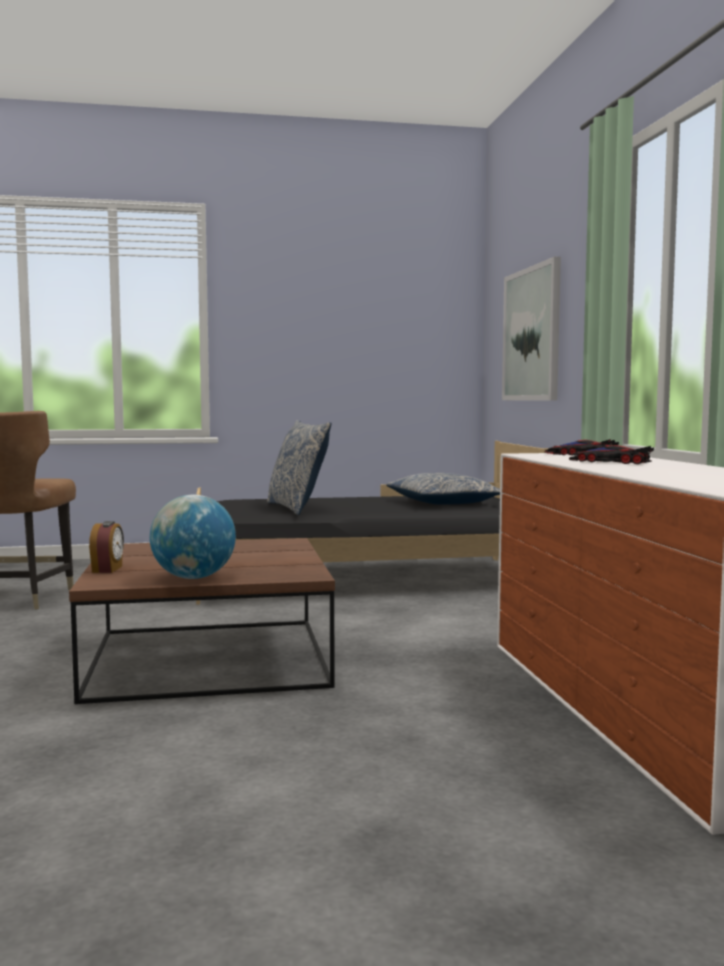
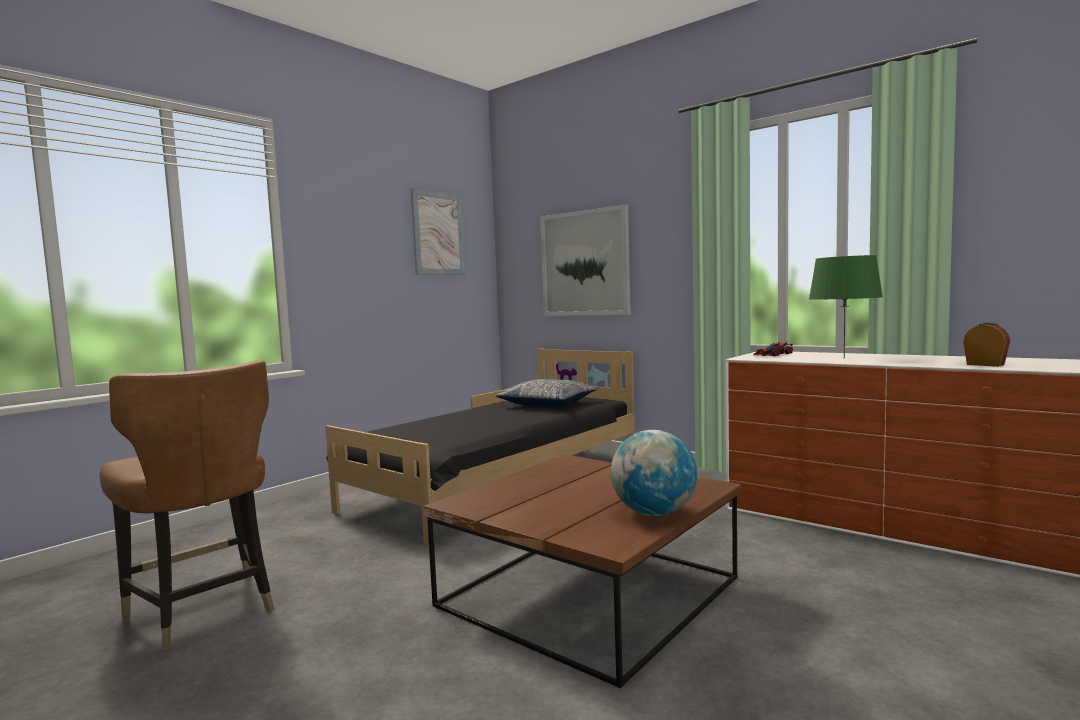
camera: 40 degrees left, 0 degrees up
alarm clock [89,521,124,573] -> alarm clock moved to [963,322,1010,367]
pillow [267,420,331,515] -> none
toy car [569,445,654,464] -> green table lamp [809,255,883,358]
none -> picture [411,189,465,275]

